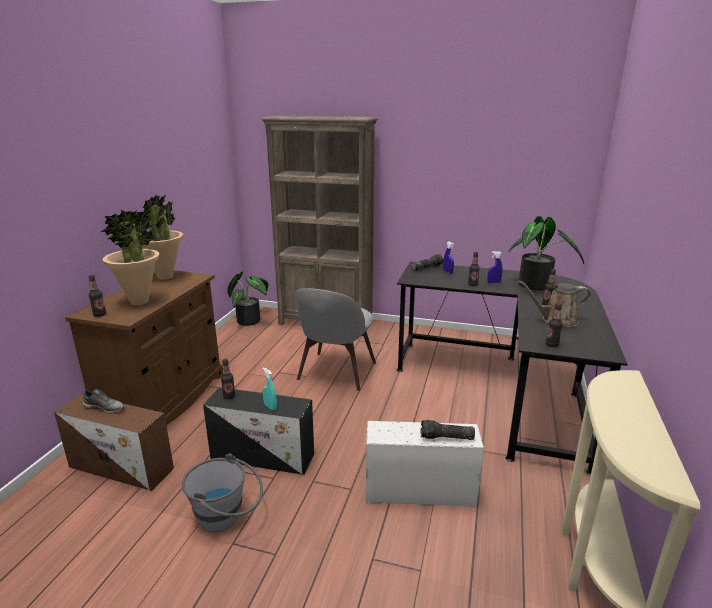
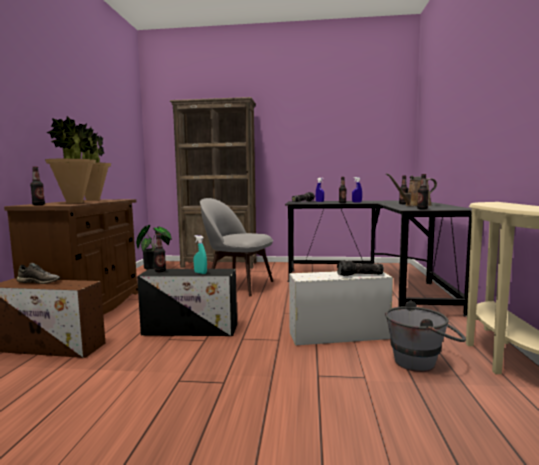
camera: 10 degrees left, 15 degrees down
grey bucket [182,453,263,532] -> grey bucket moved to [385,301,466,372]
grey chair [294,288,376,391] -> grey chair turned 105 degrees clockwise [200,198,273,296]
potted plant [509,216,584,290] -> none

